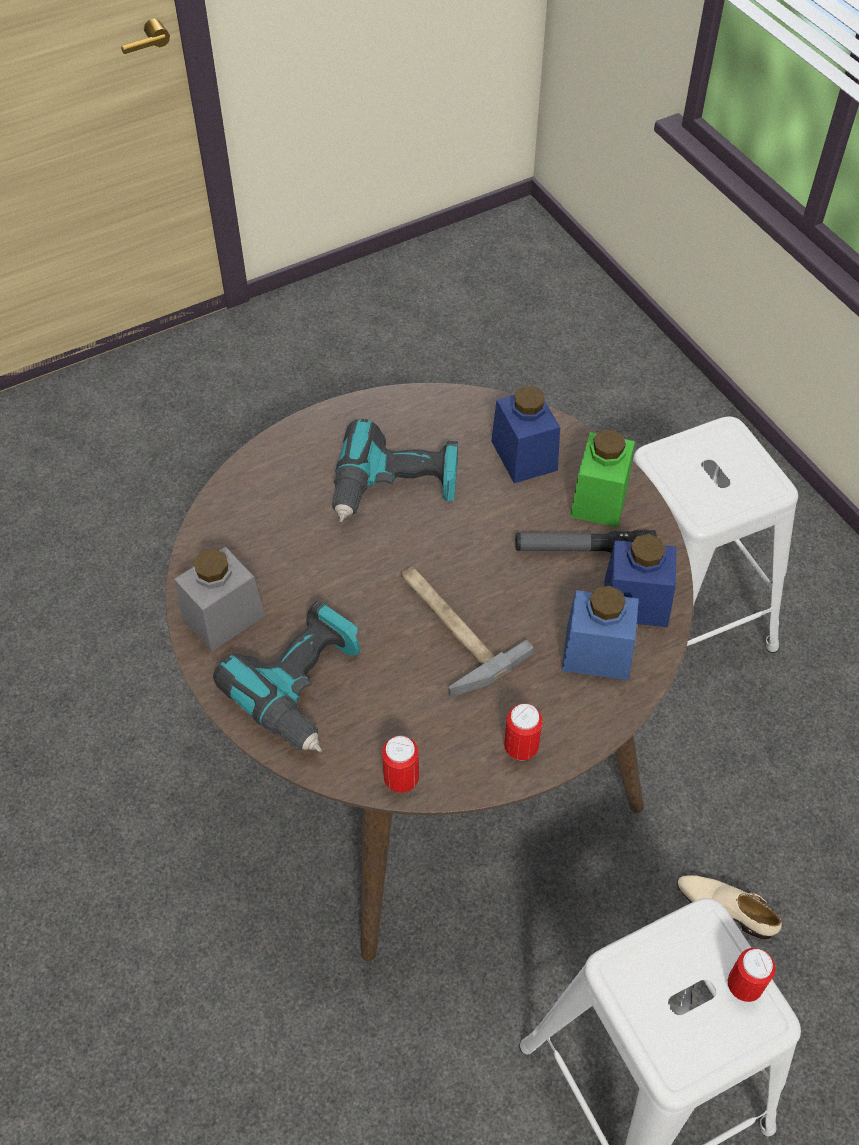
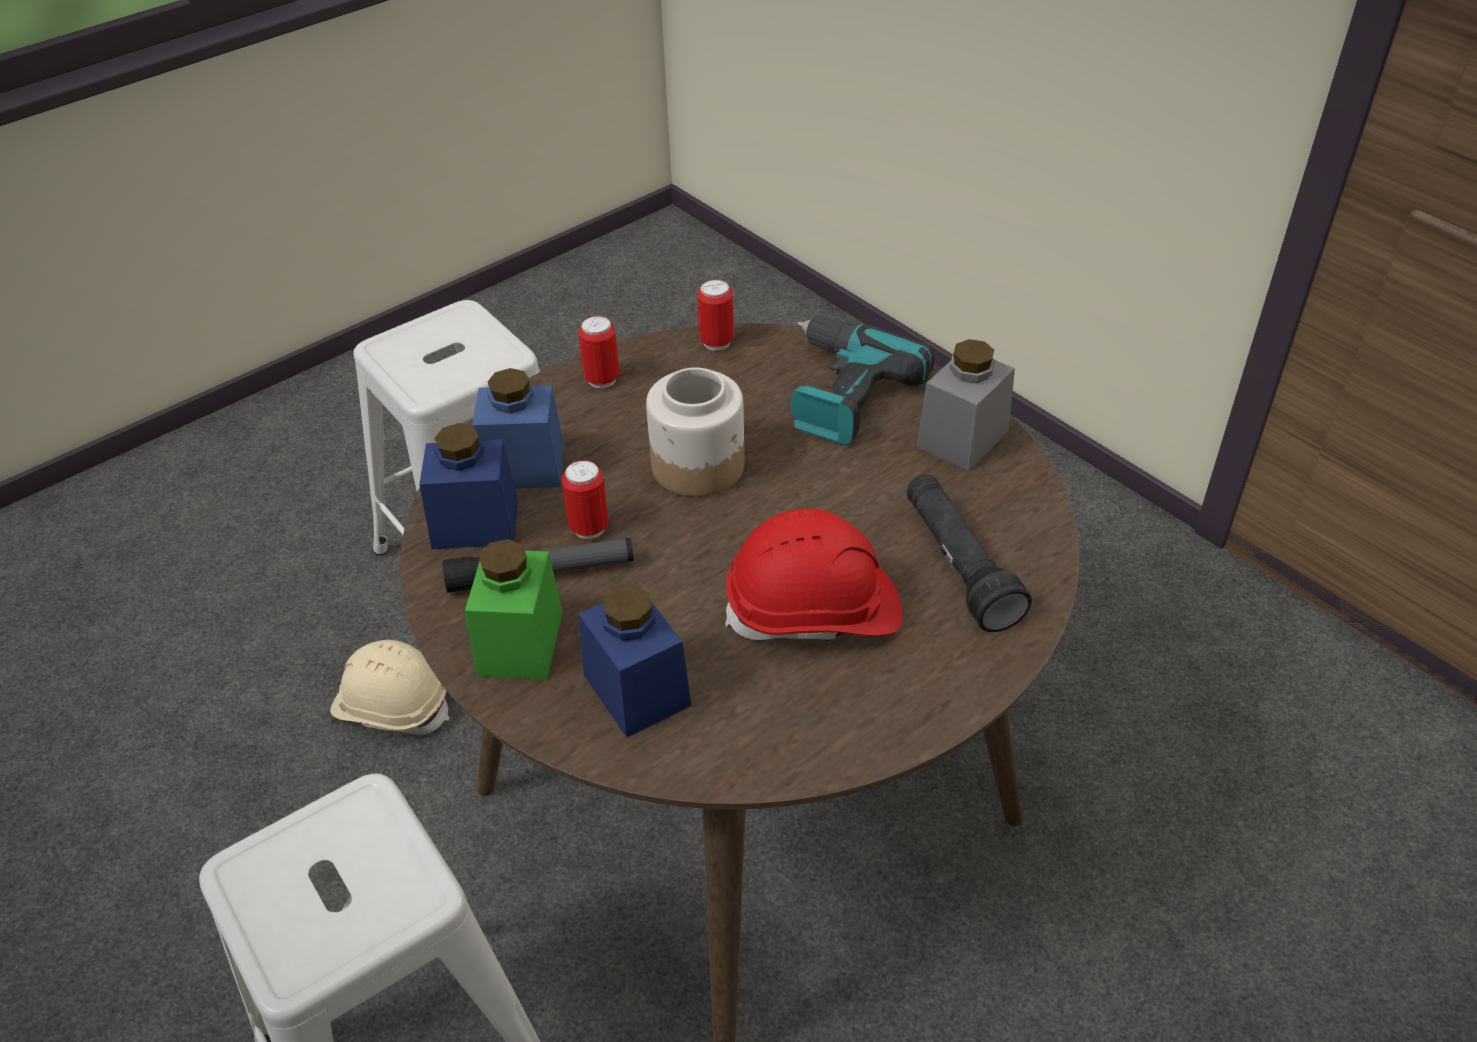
camera: 170 degrees right, 10 degrees down
power drill [332,419,458,522] -> red hard hat [725,508,903,641]
hammer [401,566,533,697] -> jar [646,368,745,497]
beige shoe [677,875,782,939] -> beige hard hat [330,640,450,735]
can [728,948,776,1002] -> can moved to [561,460,609,539]
none -> black flashlight [906,475,1032,632]

